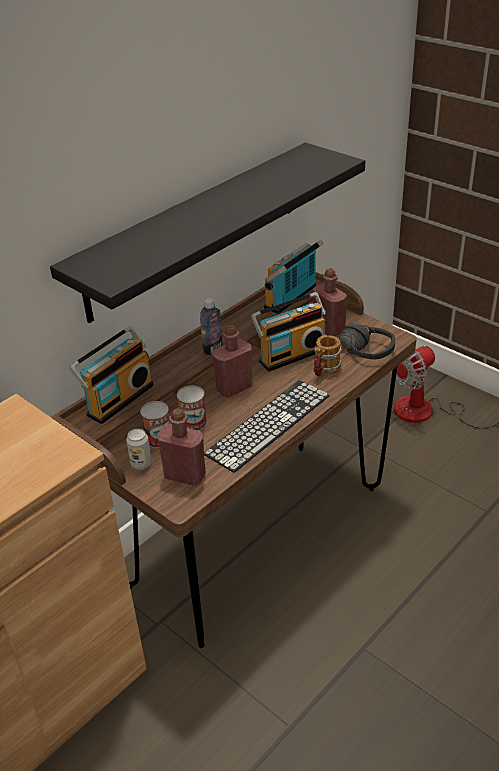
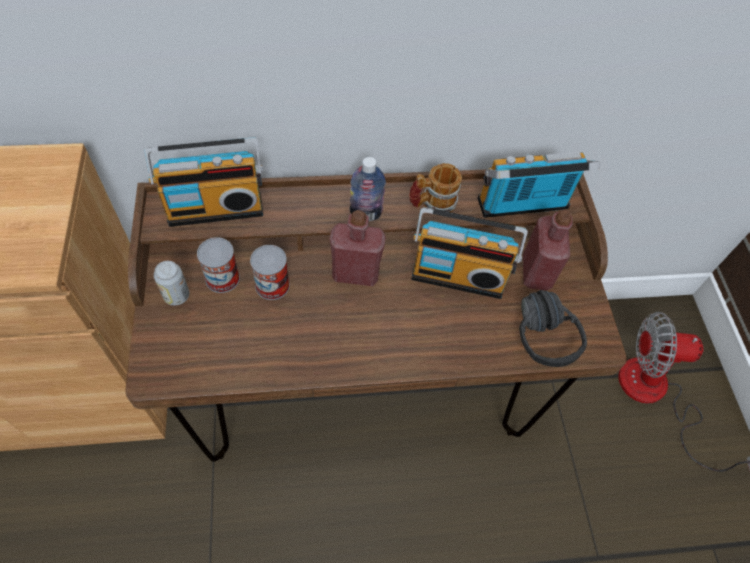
camera: 35 degrees right, 20 degrees up
black shelf [50,143,365,323] -> none
red bottle [157,408,206,486] -> none
keyboard [204,380,330,473] -> none
mug [314,335,342,377] -> mug moved to [409,163,462,212]

